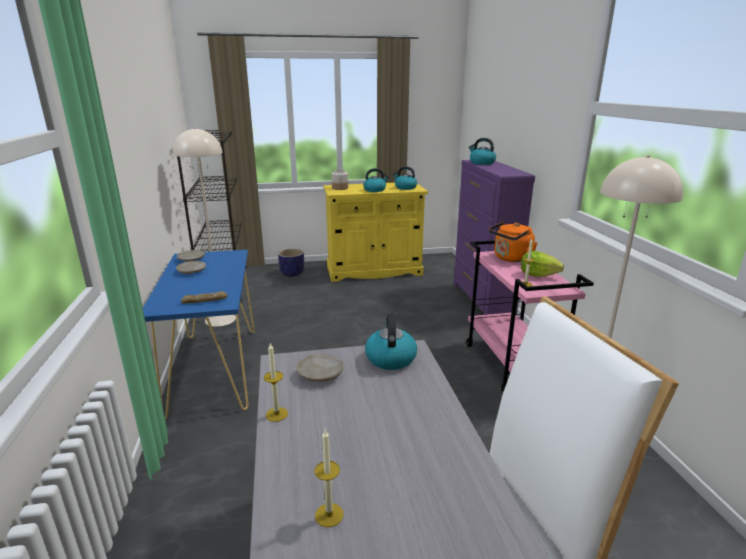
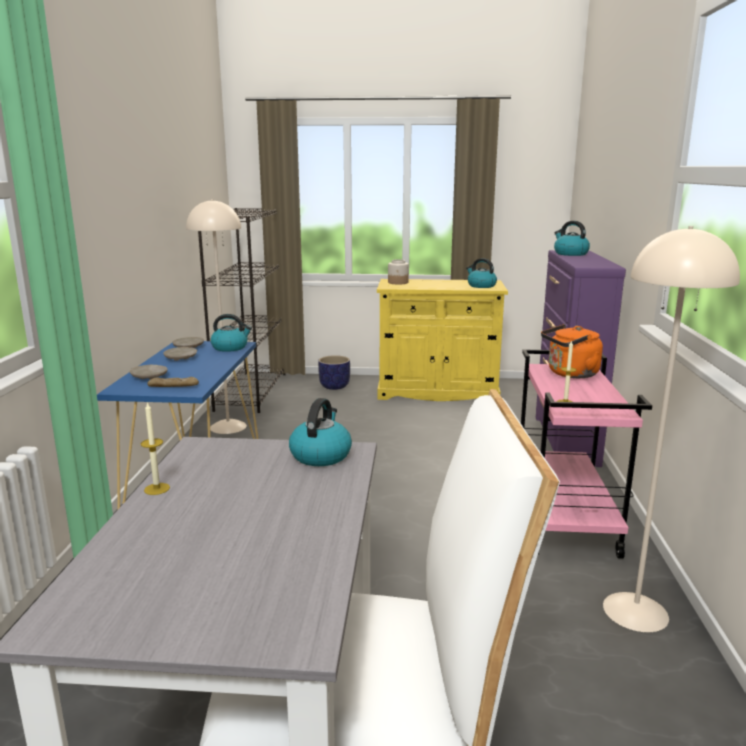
camera: 15 degrees right, 5 degrees down
beige plate [297,354,344,382] -> beige plate moved to [130,365,168,379]
candle [314,430,343,527] -> none
kettle [363,168,389,192] -> kettle moved to [210,314,252,352]
lettuce [521,251,564,277] -> none

